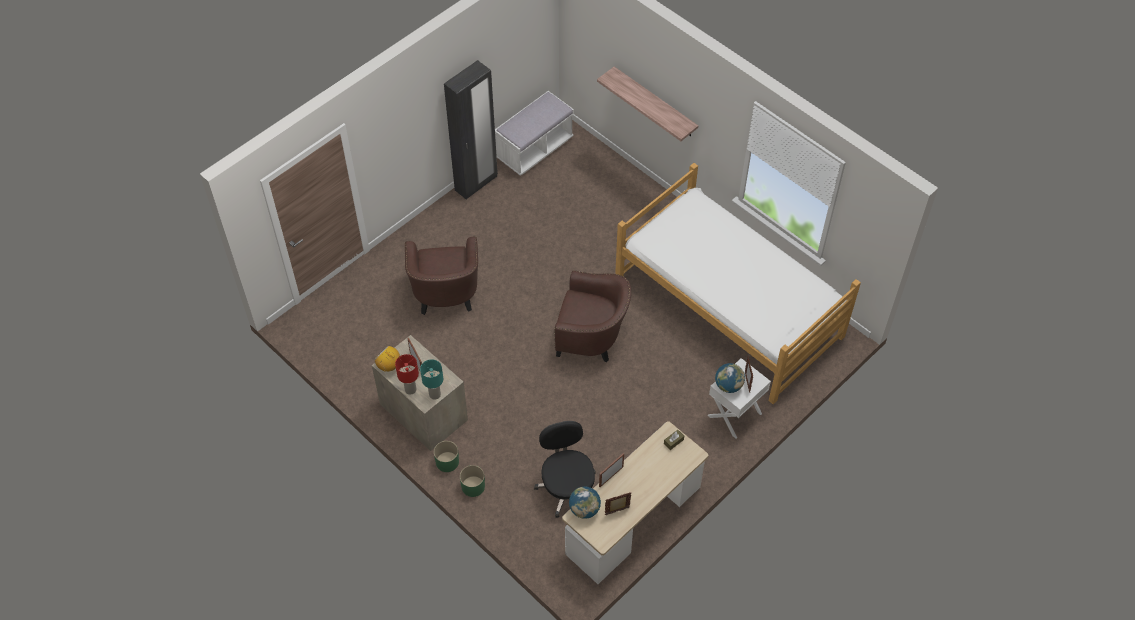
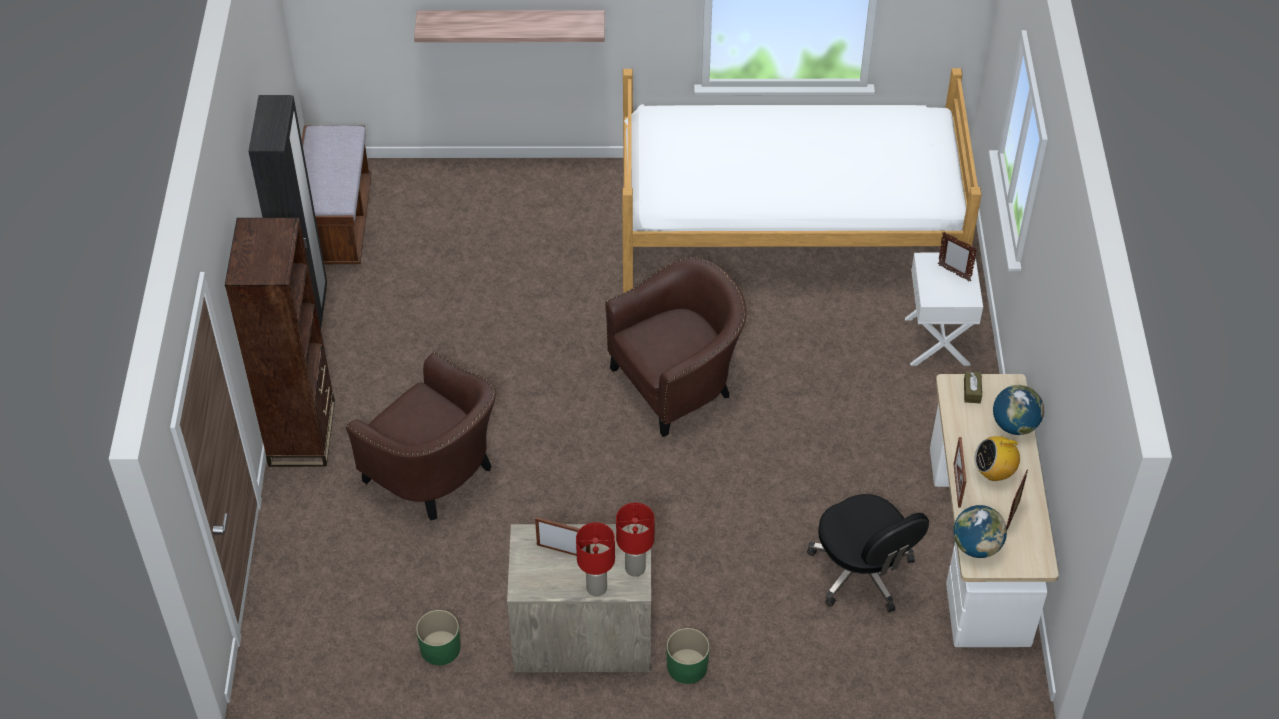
camera: 45 degrees left, 5 degrees down
radio [375,346,401,372] -> radio moved to [975,436,1020,481]
turquoise table lamp [420,359,443,400] -> red table lamp [616,503,655,577]
green planter [460,465,485,497] -> green planter moved to [416,610,461,665]
white bench [495,91,574,176] -> brown bench [302,125,372,264]
black office chair [534,421,596,518] -> black office chair turned 150 degrees counterclockwise [807,494,929,612]
globe [715,363,745,393] -> globe moved to [993,385,1044,435]
none -> brown bookcase [225,218,335,467]

